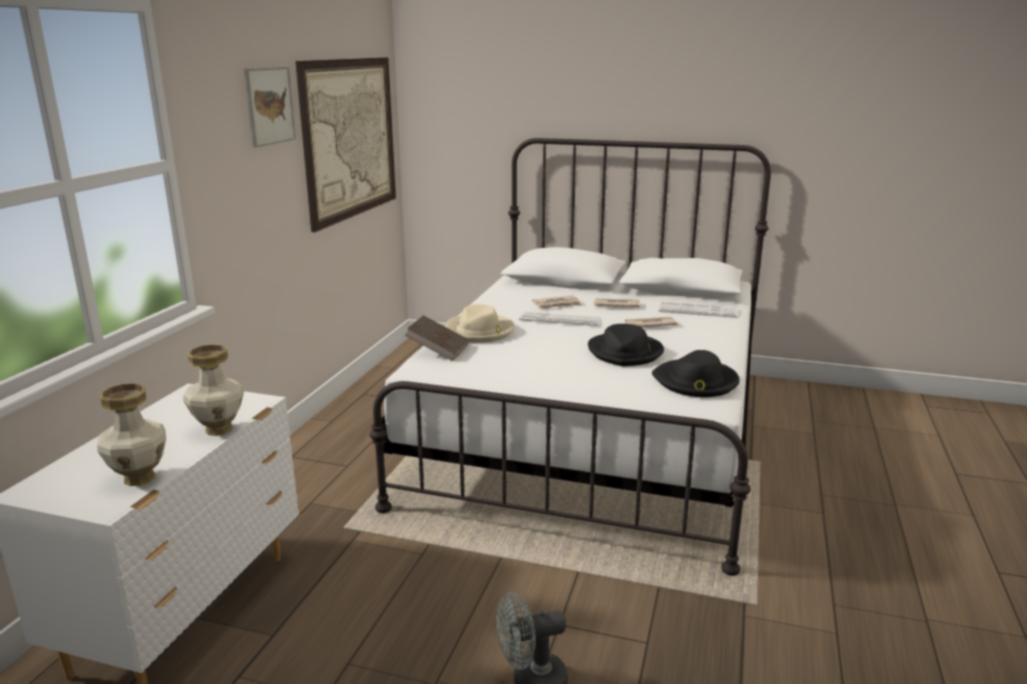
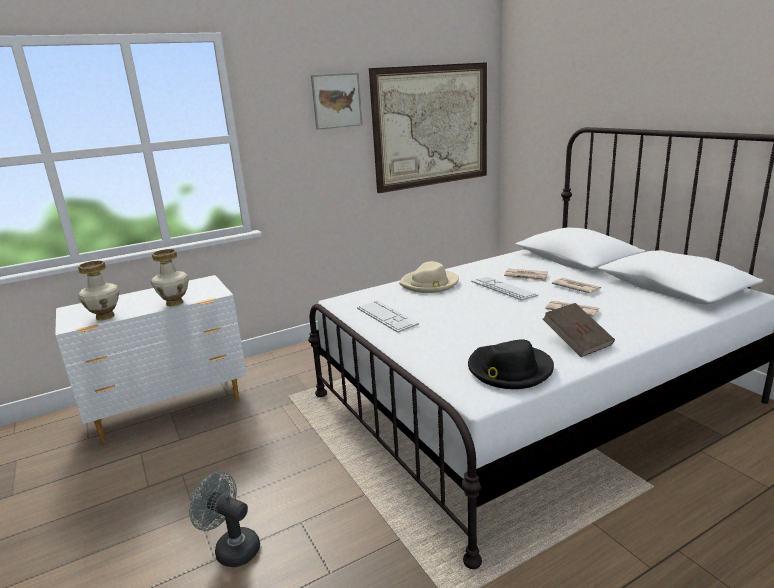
camera: 45 degrees right, 0 degrees up
brown book [405,315,469,361] -> brown book moved to [543,303,615,357]
black hat [588,324,664,366] -> none
keyboard [659,302,737,318] -> keyboard moved to [357,300,419,333]

